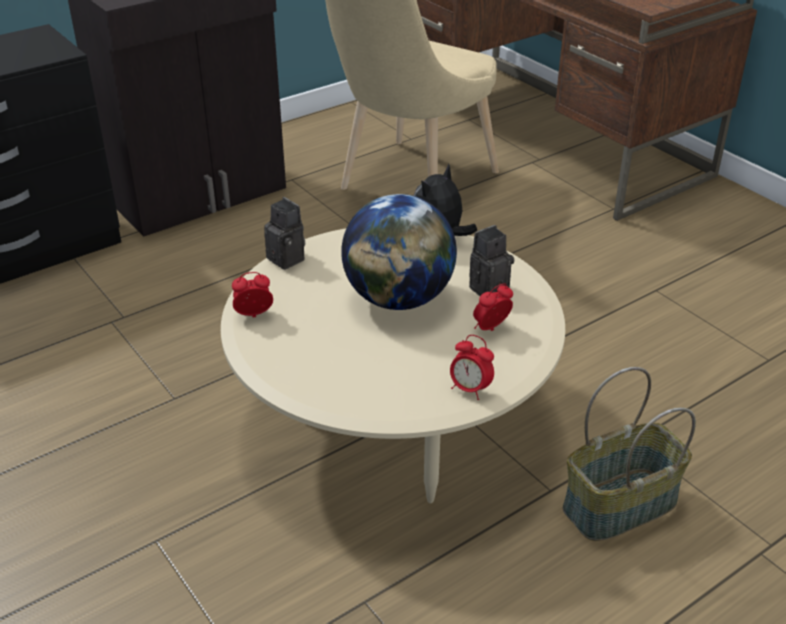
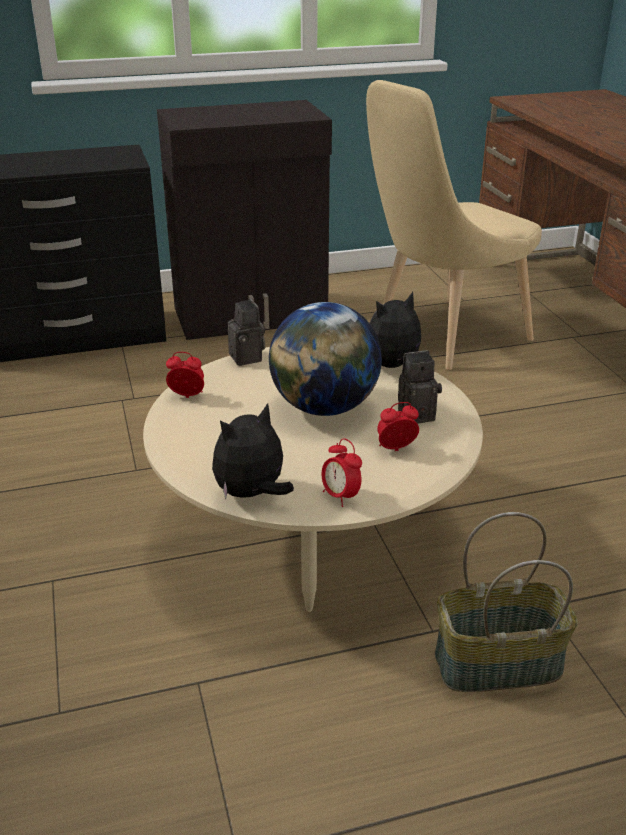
camera: 20 degrees right, 5 degrees down
none -> plush toy [212,403,294,499]

